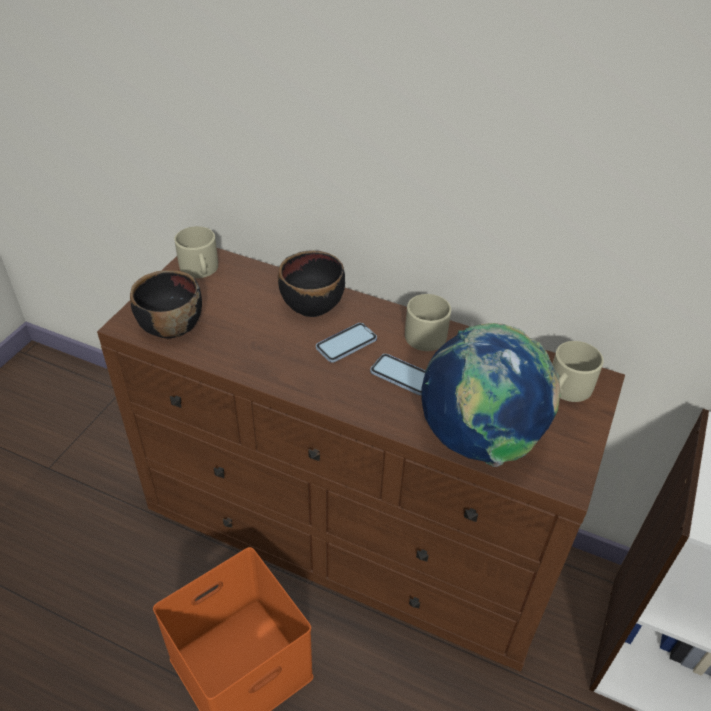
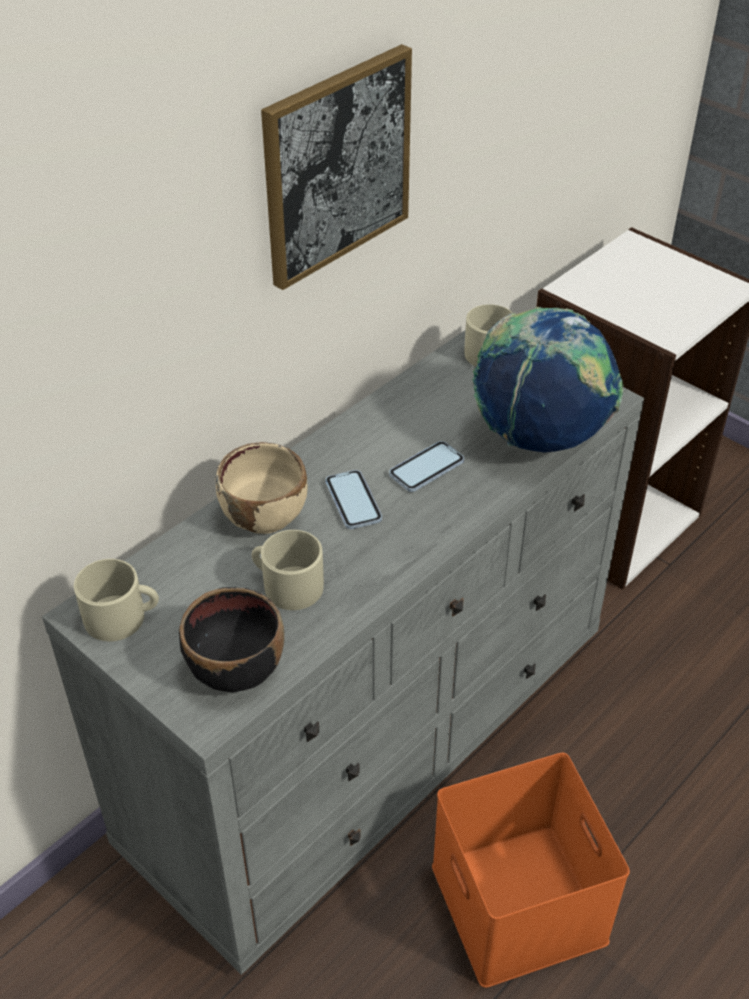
camera: 70 degrees left, 0 degrees up
brown dresser [97,248,625,672] -> grey dresser [42,330,644,975]
black bowl [278,251,345,317] -> beige bowl [216,442,307,534]
beige mug [405,294,451,351] -> beige mug moved to [252,530,324,610]
none -> picture [261,44,412,290]

